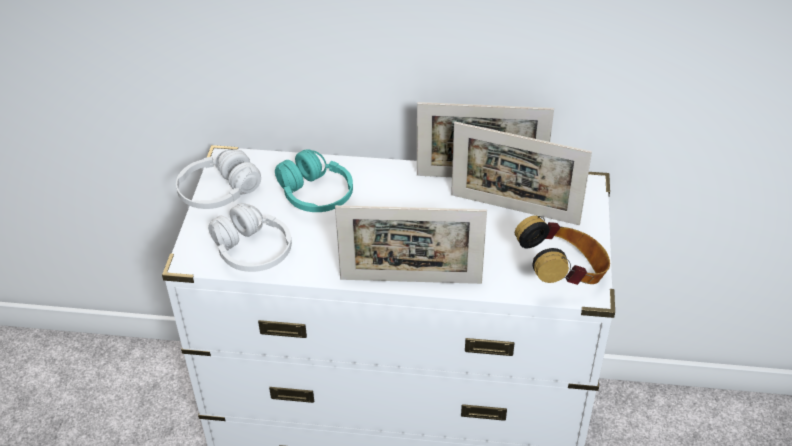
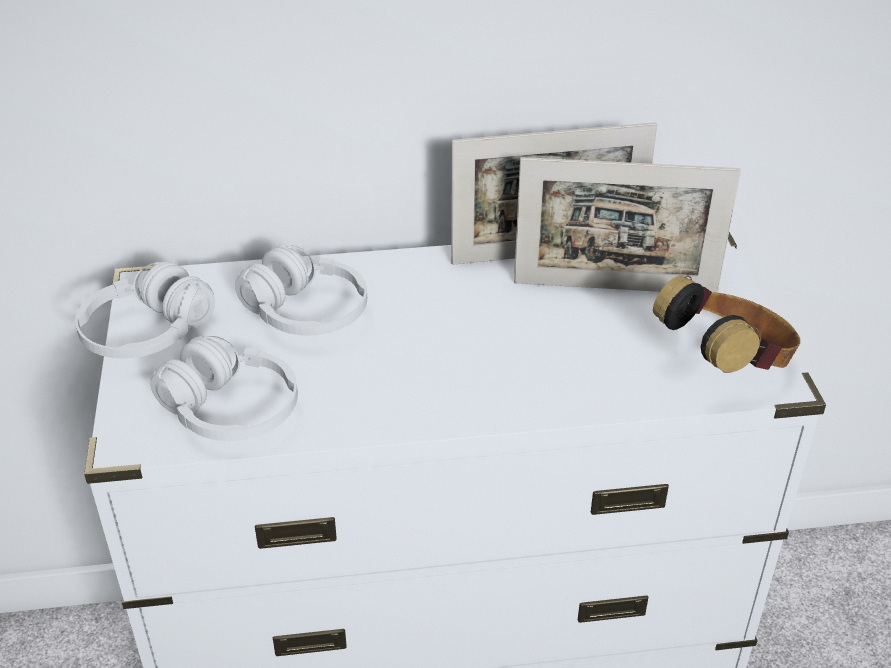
camera: 15 degrees left, 5 degrees down
turquoise headphones [275,149,353,212] -> white headphones [235,245,367,336]
picture frame [335,205,487,284] -> none

